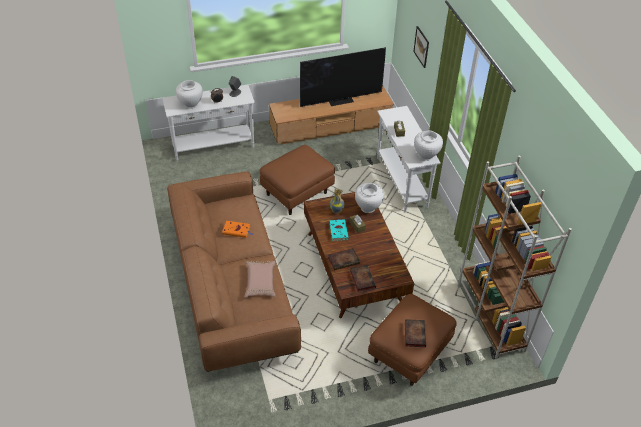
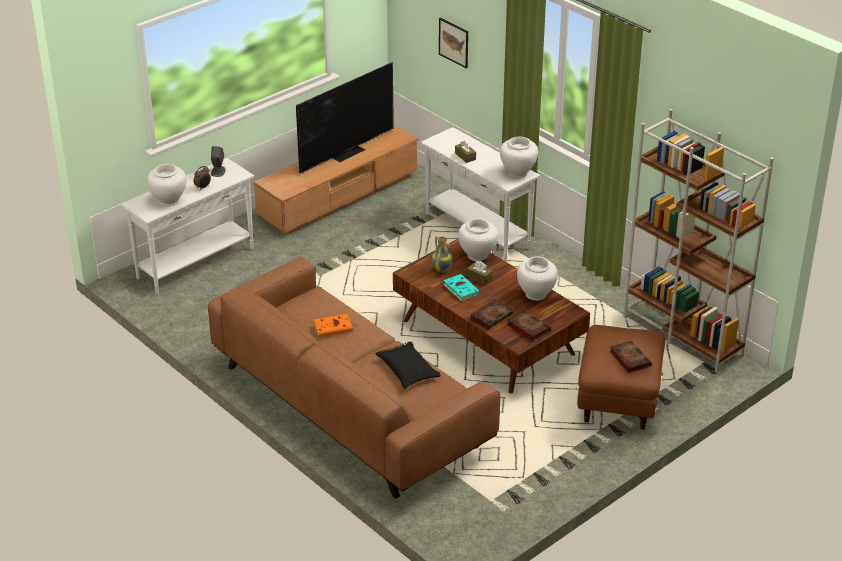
camera: 25 degrees left, 10 degrees down
beige pillow [245,261,276,298] -> black pillow [376,342,441,389]
brown ottoman [259,145,335,215] -> none
none -> white vase [517,256,558,301]

